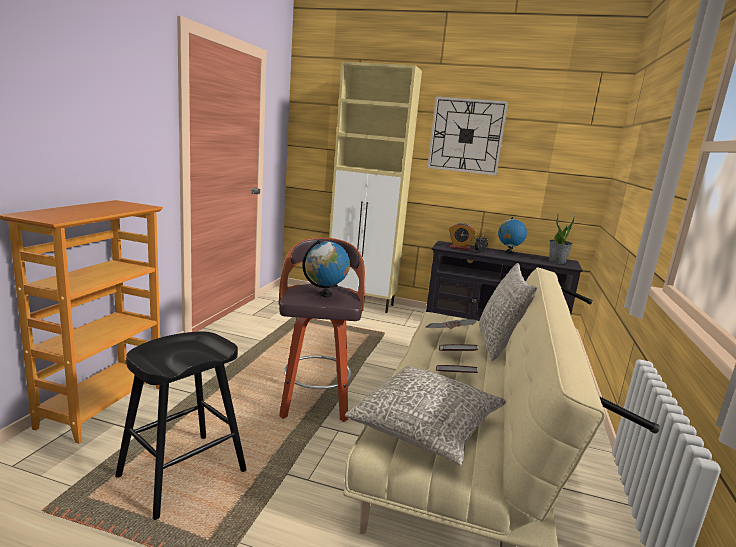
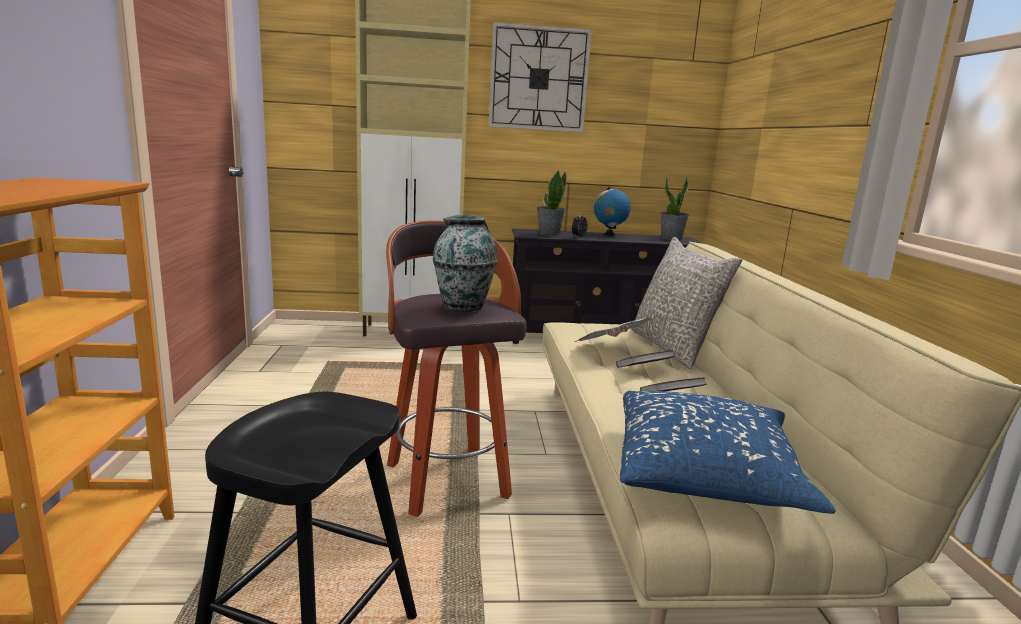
camera: 20 degrees left, 0 degrees up
globe [302,240,350,297] -> vase [433,215,498,312]
grey pillow [345,365,506,466] -> blue pillow [620,391,836,514]
alarm clock [449,223,475,250] -> potted plant [537,170,566,236]

